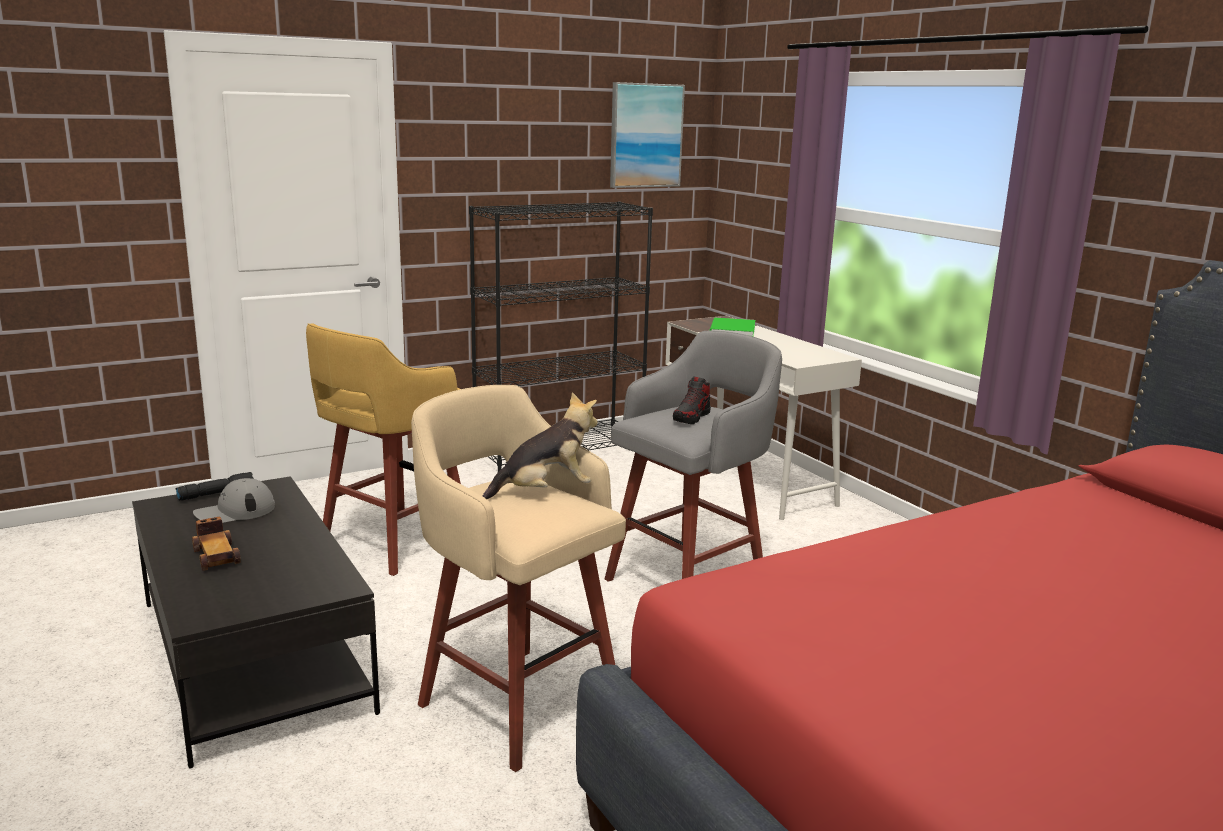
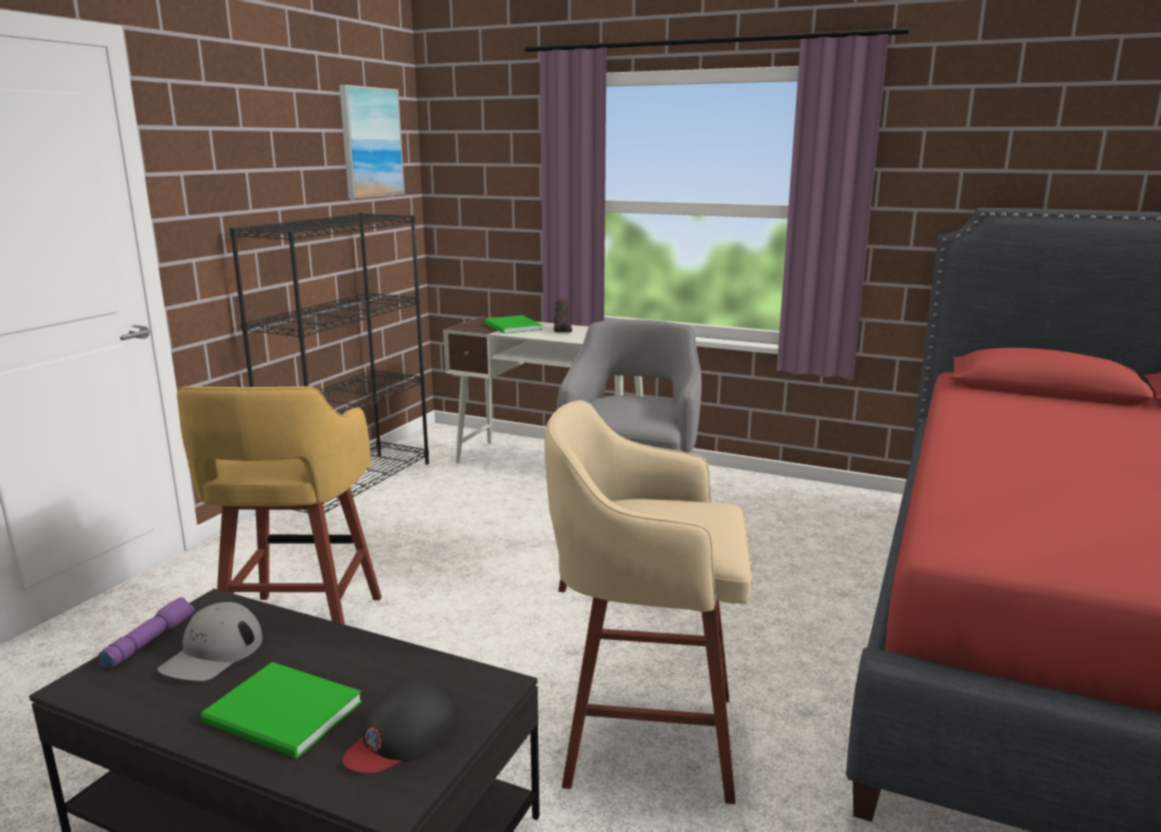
camera: 35 degrees left, 0 degrees up
black flashlight [175,472,254,501] -> purple flashlight [99,597,194,668]
toy car [192,517,241,571] -> green book [201,662,362,758]
plush toy [483,392,598,499] -> none
shoe [673,376,711,424] -> shoe moved to [554,299,572,332]
none -> black cap [342,681,456,774]

